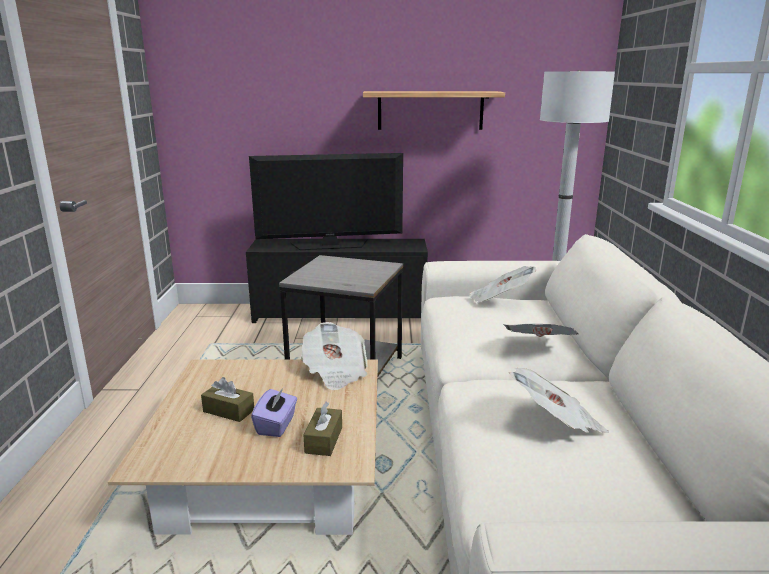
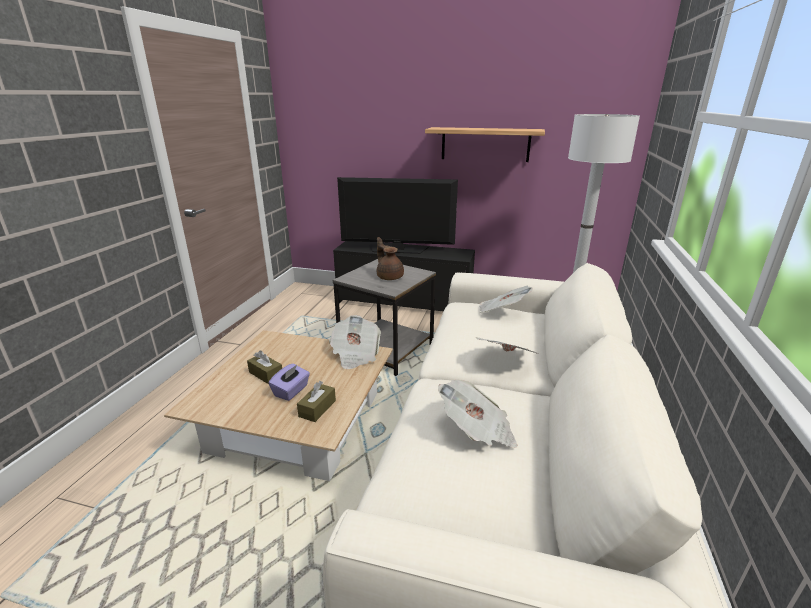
camera: 15 degrees right, 5 degrees up
none -> brown teapot [377,237,404,280]

